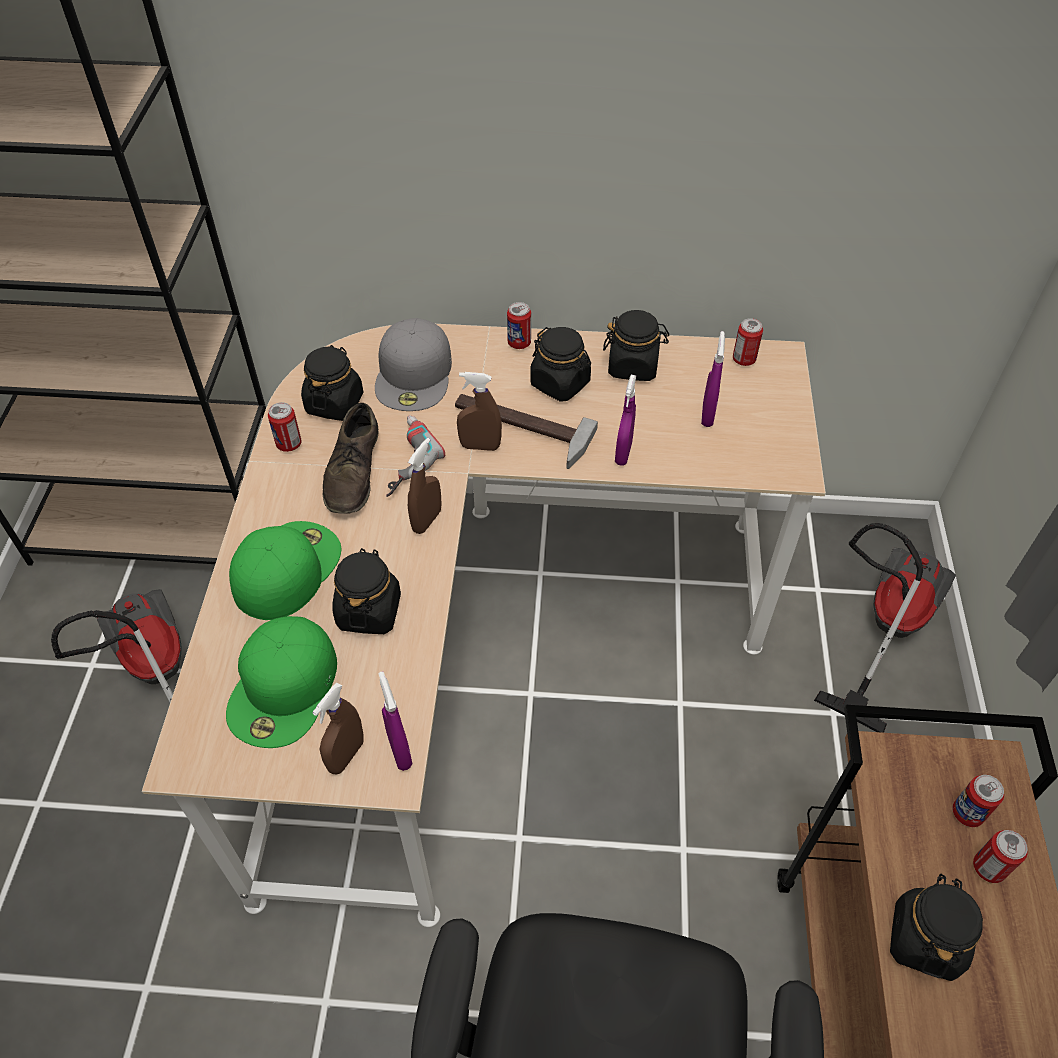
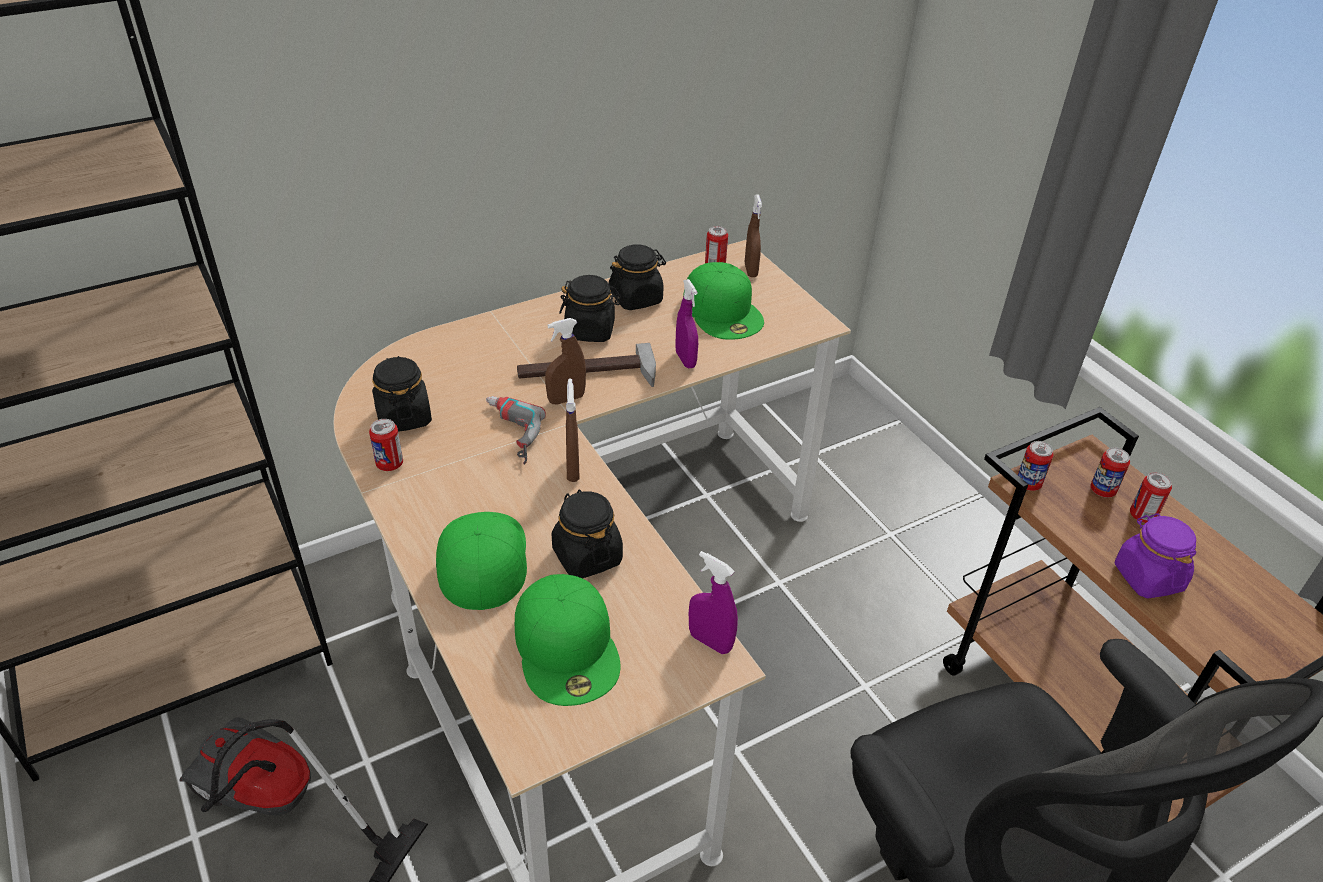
camera: 35 degrees left, 10 degrees down
brown spray bottle [312,683,364,774] -> brown spray bottle moved to [745,194,762,277]
brown shoe [323,403,379,514] -> none
grey cap [375,318,452,411] -> none
can [507,302,531,349] -> can moved to [1018,441,1054,491]
purple spray bottle [701,331,725,427] -> green cap [683,262,764,340]
vacuum cleaner [814,523,956,733] -> none
black jar [890,873,983,981] -> purple jar [1115,513,1196,599]

